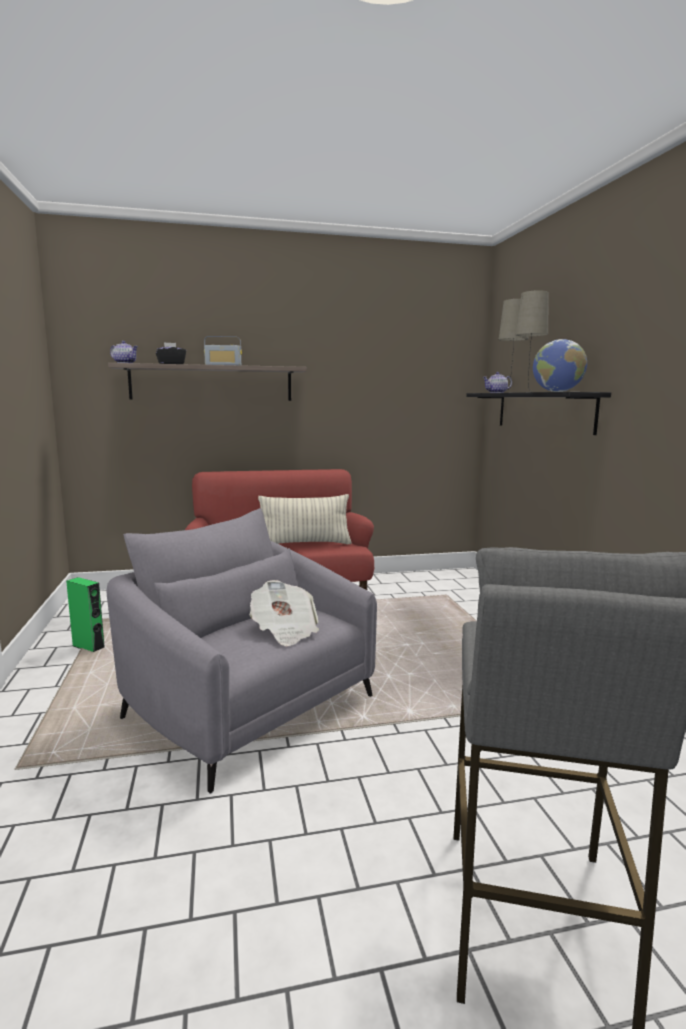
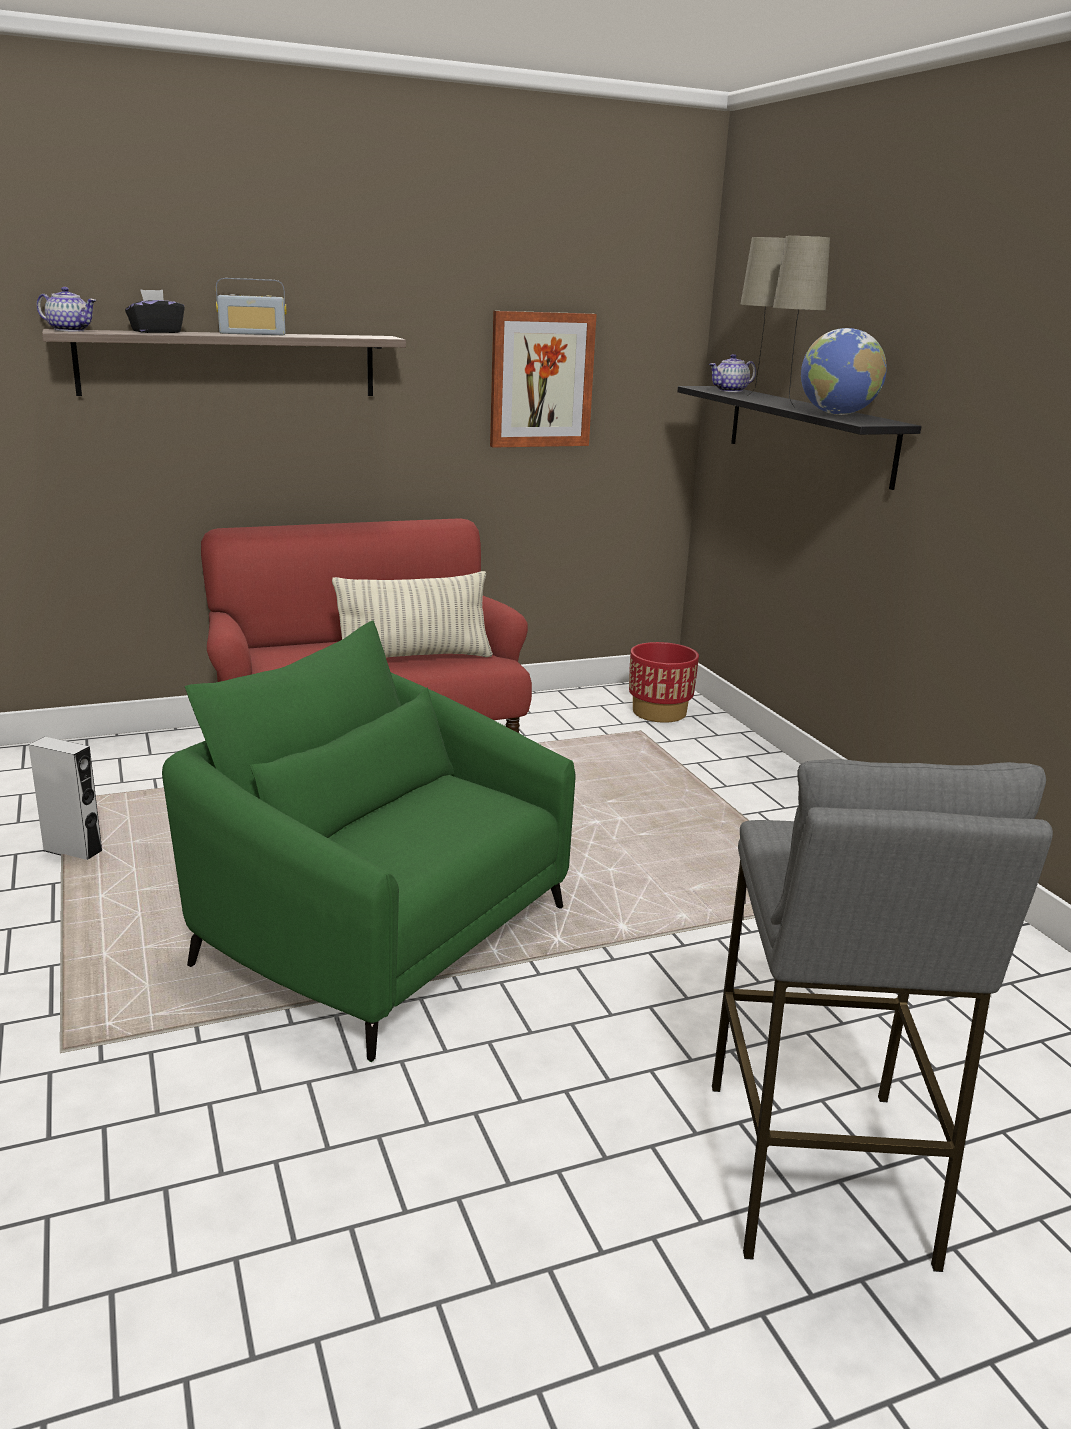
camera: 10 degrees left, 10 degrees up
green speaker [66,577,105,652] -> grey speaker [29,737,102,860]
grey armchair [107,508,377,794] -> green armchair [162,621,576,1062]
newspaper [250,580,319,646] -> none
none -> picture [490,311,597,448]
none -> red planter [629,642,699,723]

